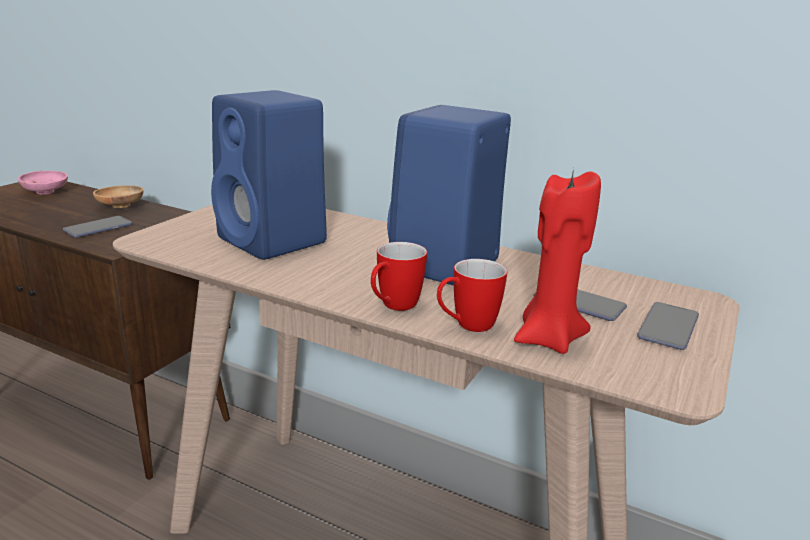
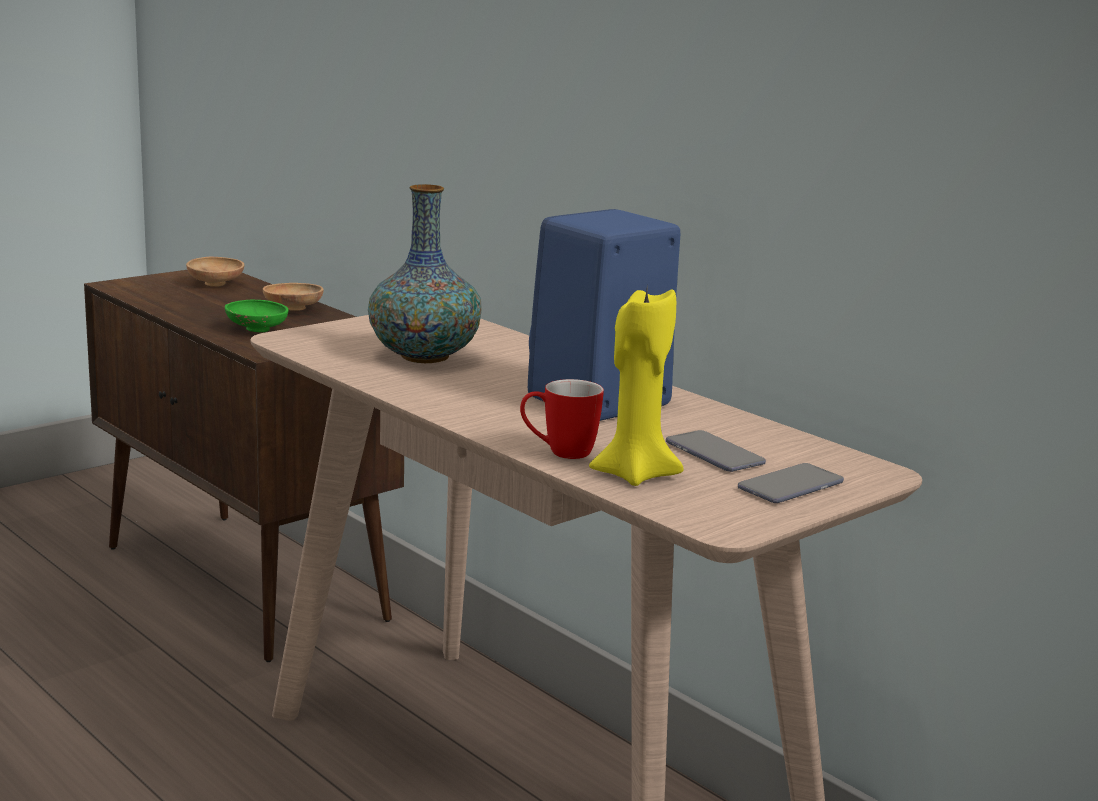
camera: 20 degrees right, 5 degrees down
pink bowl [18,171,68,195] -> brown bowl [186,257,244,287]
phone [63,216,133,238] -> green bowl [225,300,289,332]
blue speaker [211,90,327,260] -> vase [368,184,482,363]
mug [371,242,427,311] -> none
red candle [514,168,601,354] -> yellow candle [589,289,684,486]

